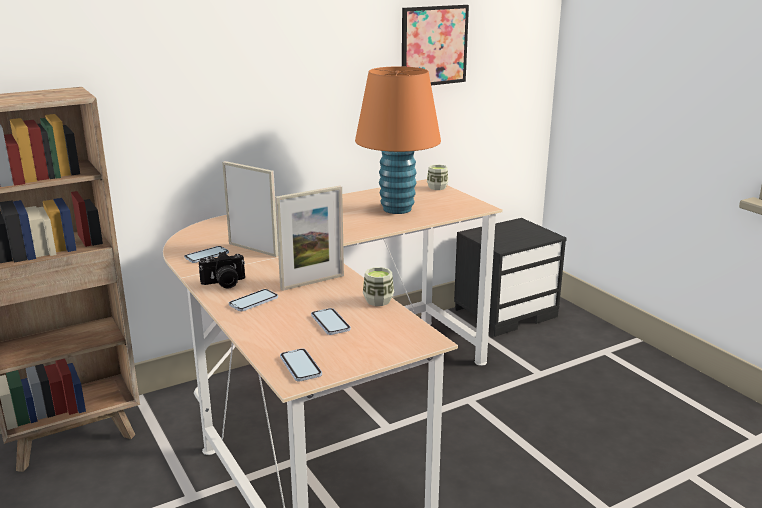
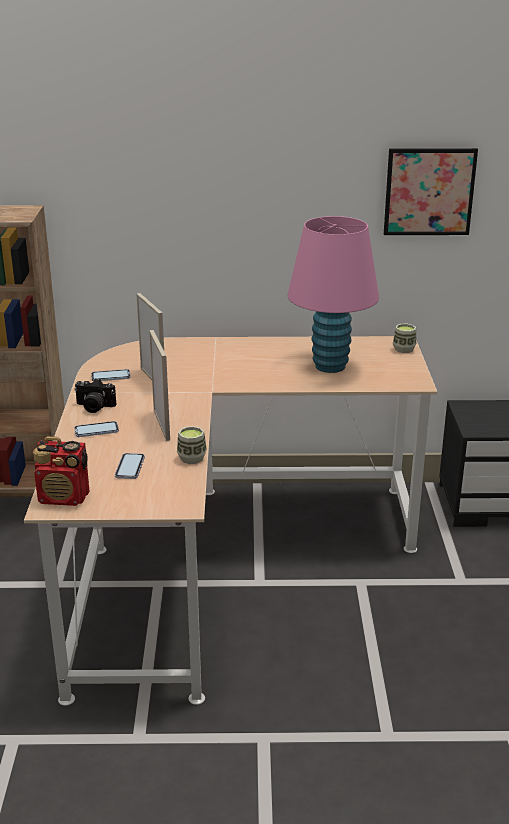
camera: 30 degrees right, 5 degrees up
picture frame [275,186,344,291] -> picture frame turned 105 degrees counterclockwise [149,330,170,441]
phone [280,348,322,381] -> radio [33,436,89,506]
orange table lamp [355,66,441,214] -> pink table lamp [288,216,379,373]

